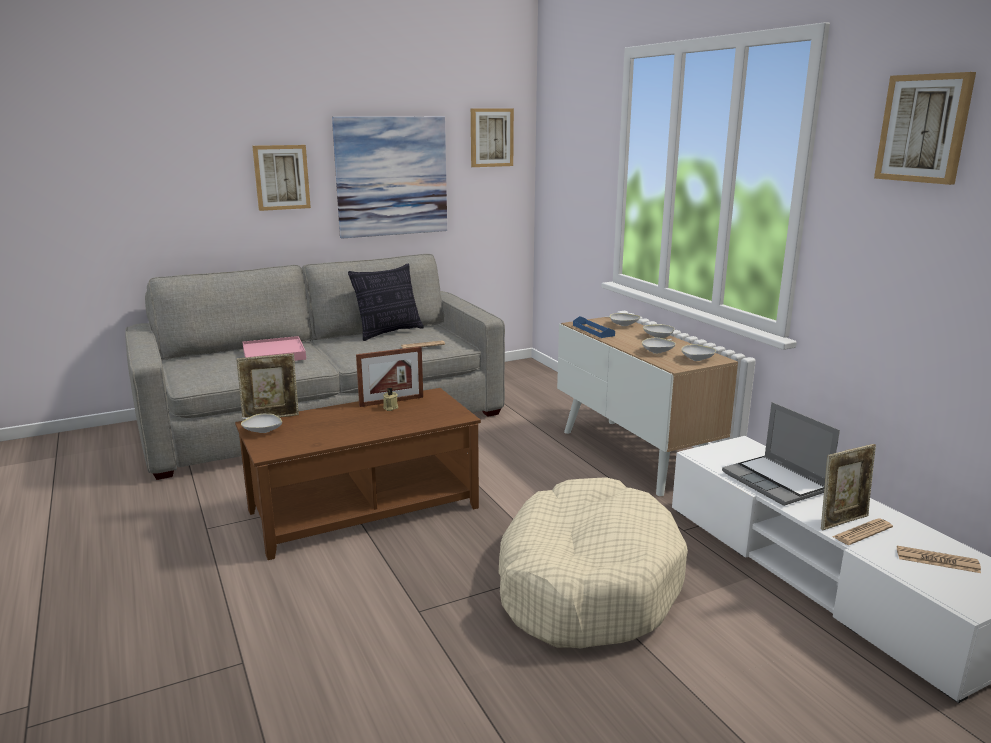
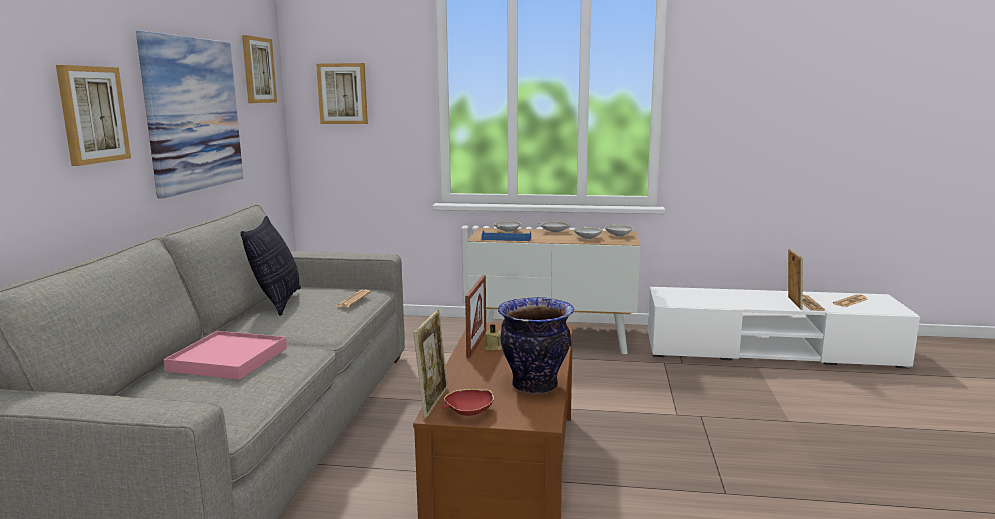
camera: 55 degrees left, 5 degrees down
white bowl [241,414,282,433] -> red bowl [442,389,494,416]
beige dog bed [499,477,688,649] -> none
laptop [722,402,840,506] -> none
picture [874,72,976,185] -> picture moved to [316,63,368,124]
none -> vase [498,297,574,394]

